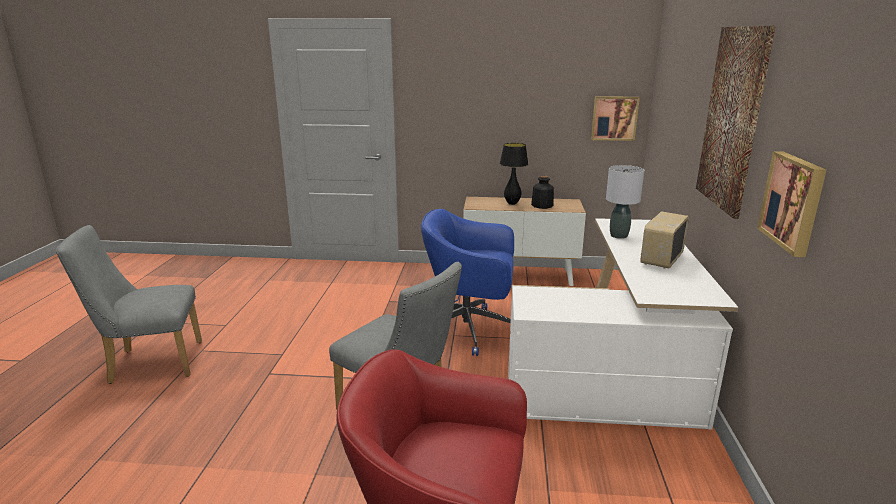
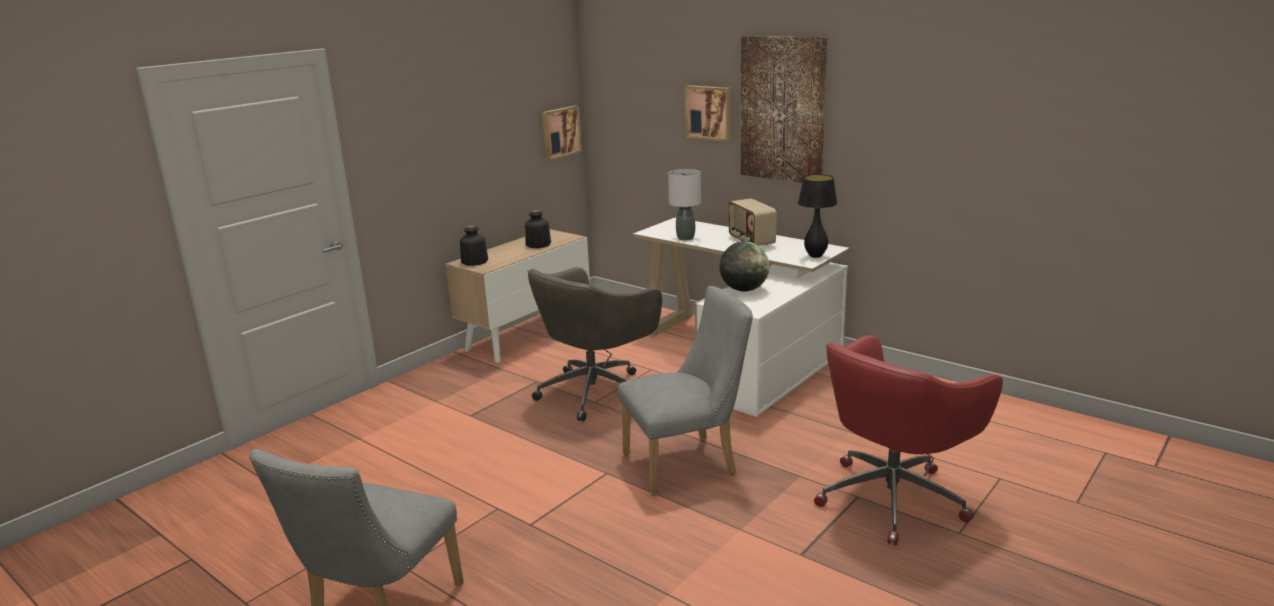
camera: 55 degrees left, 0 degrees up
blue office chair [421,209,514,356] -> grey office chair [527,267,662,421]
black table lamp [500,143,529,205] -> black table lamp moved to [798,174,838,258]
picture [757,151,826,257] -> picture moved to [685,85,731,141]
none -> bottle [460,225,488,266]
none -> globe [720,241,769,291]

